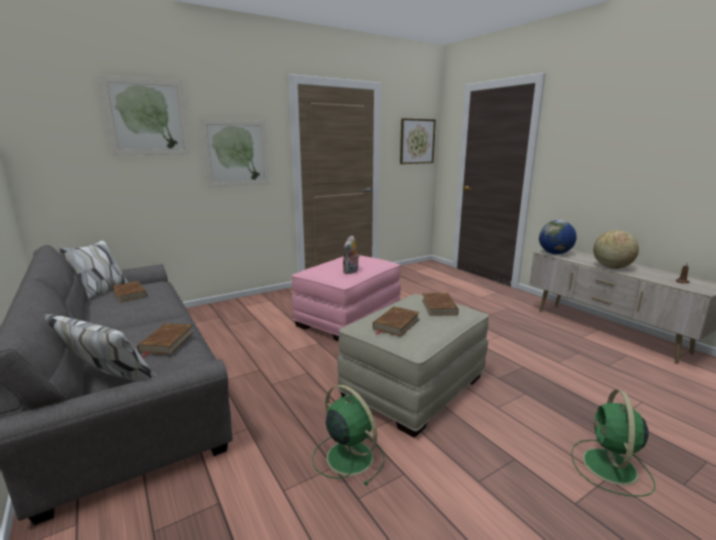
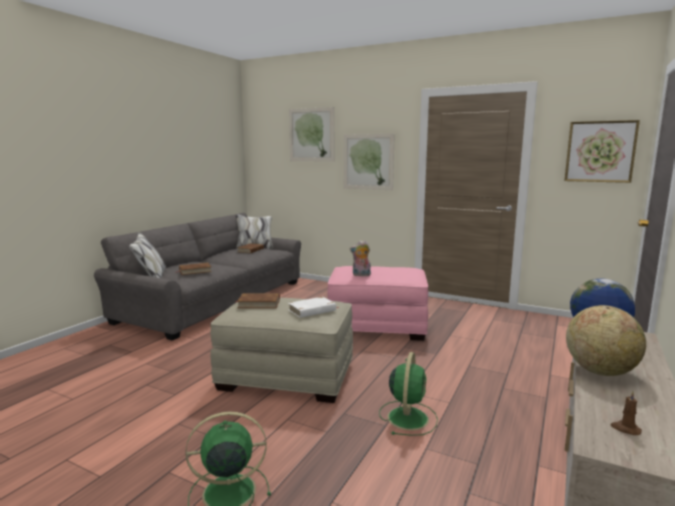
camera: 60 degrees right, 5 degrees down
green fan [312,385,385,485] -> green fan moved to [379,352,438,436]
brown book [422,293,459,316] -> white book [288,297,338,318]

